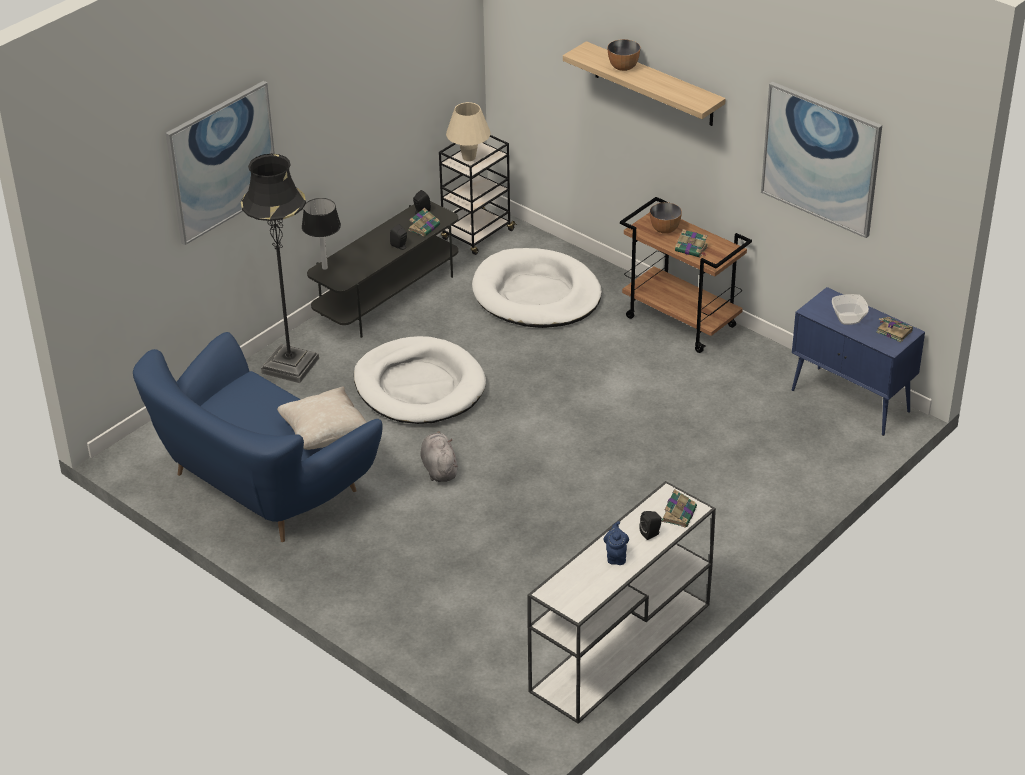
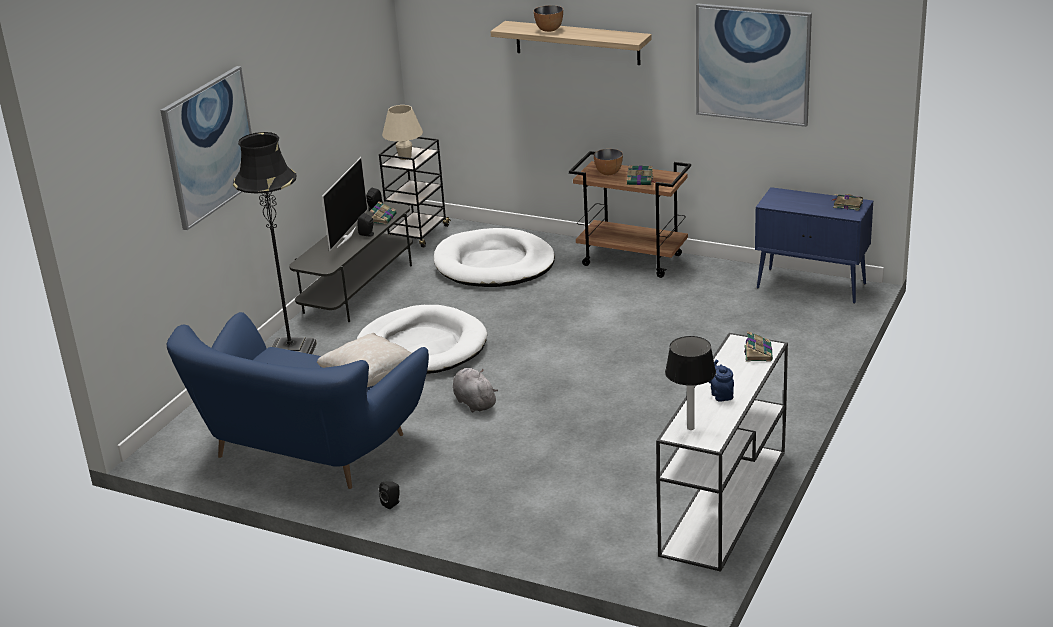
camera: 15 degrees left, 10 degrees down
table lamp [302,198,341,270] -> table lamp moved to [665,336,716,430]
black speaker [639,511,662,540] -> black speaker moved to [379,481,400,509]
bowl [832,294,869,325] -> none
none -> television [322,157,368,251]

